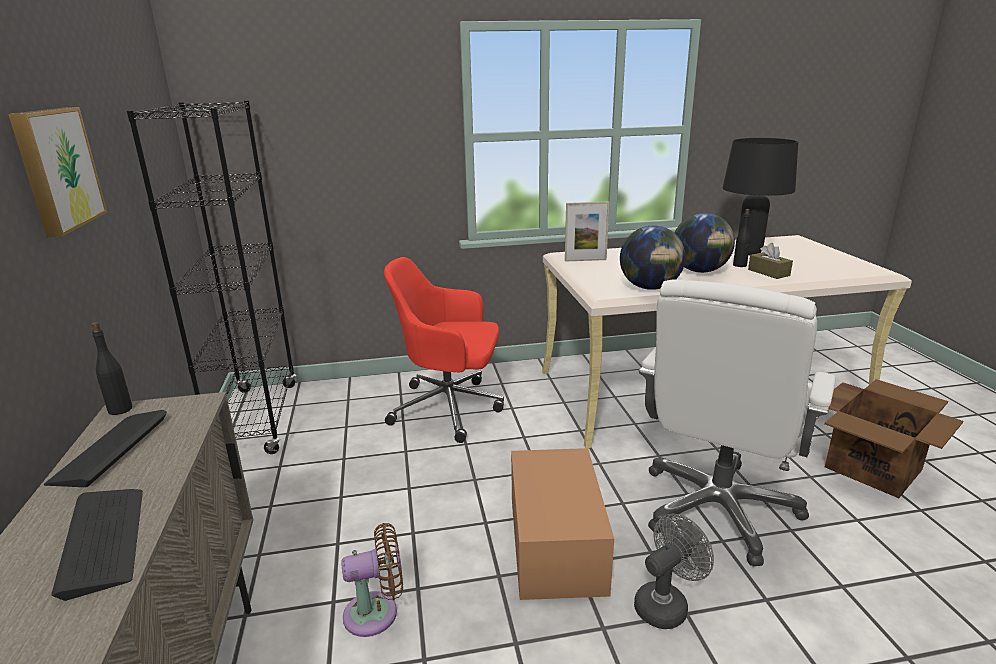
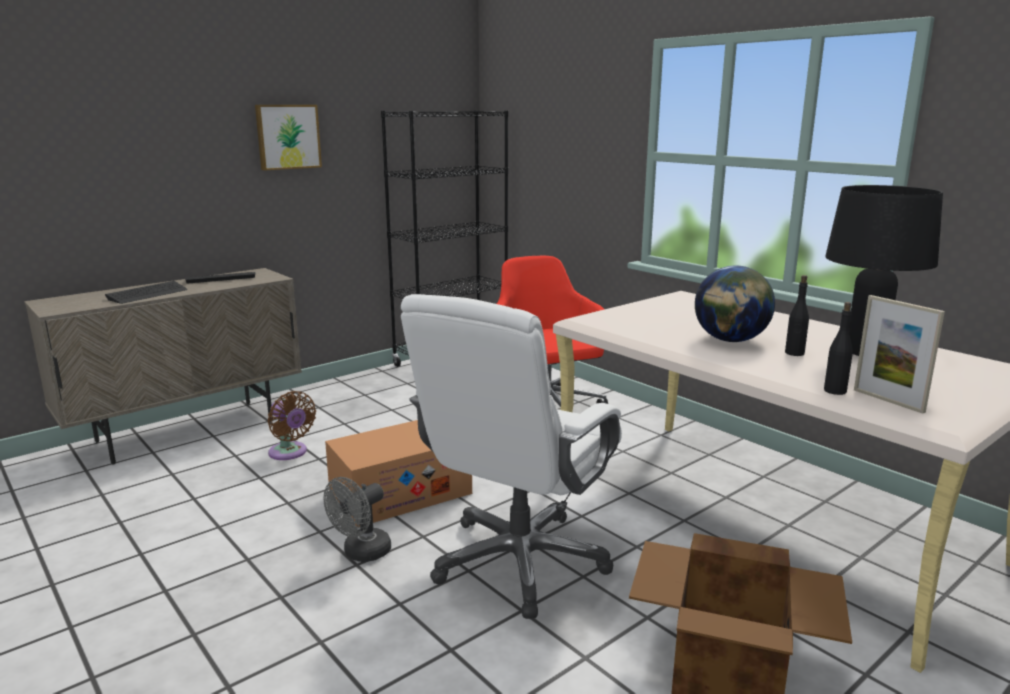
camera: 60 degrees right, 5 degrees down
black bottle [91,322,132,415] -> black bottle moved to [824,302,853,395]
picture frame [565,202,609,261] -> picture frame moved to [854,295,945,414]
globe [620,226,686,290] -> none
grey fan [634,513,714,629] -> grey fan turned 105 degrees clockwise [324,477,391,562]
white office chair [639,279,836,566] -> white office chair turned 60 degrees counterclockwise [401,294,622,619]
brown tissue box [748,243,793,279] -> none

